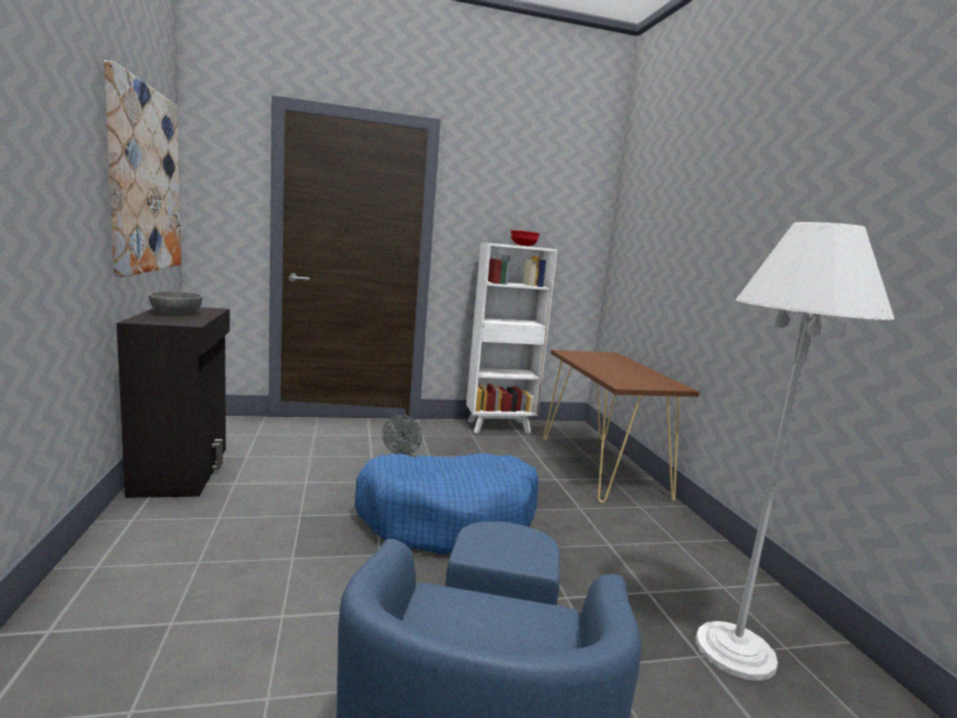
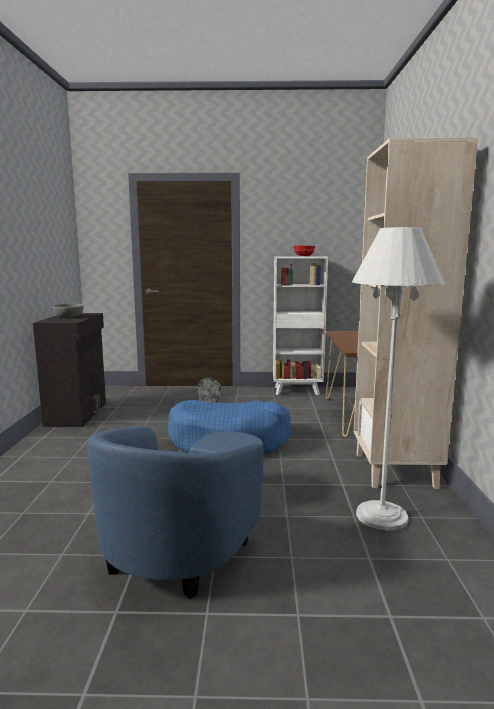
camera: 15 degrees right, 0 degrees up
picture [104,60,181,277] -> none
none -> beige bookcase [354,138,478,489]

